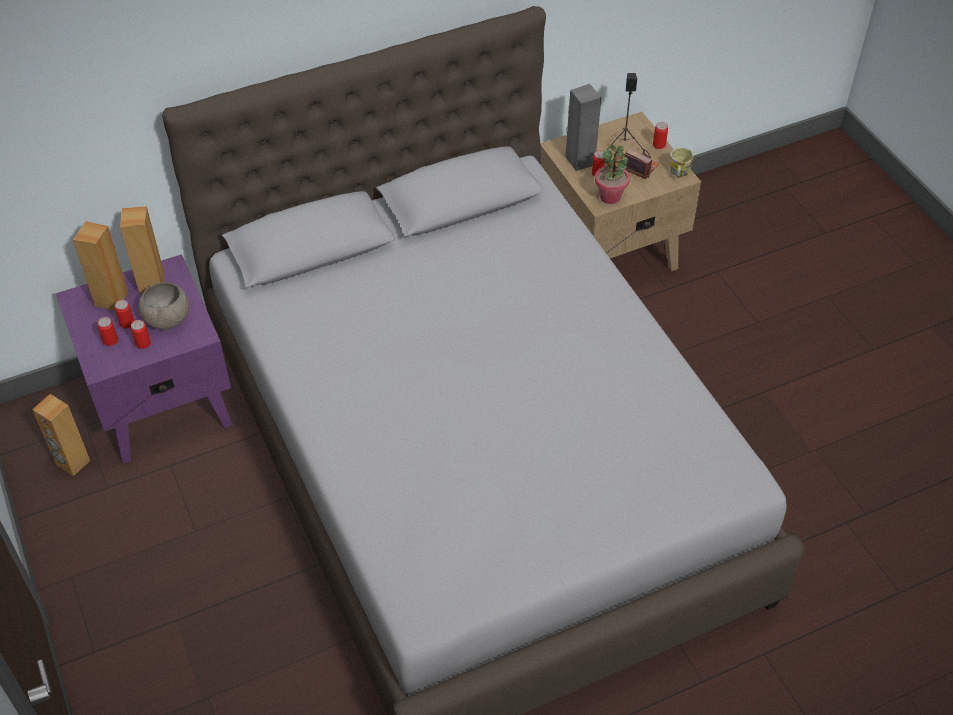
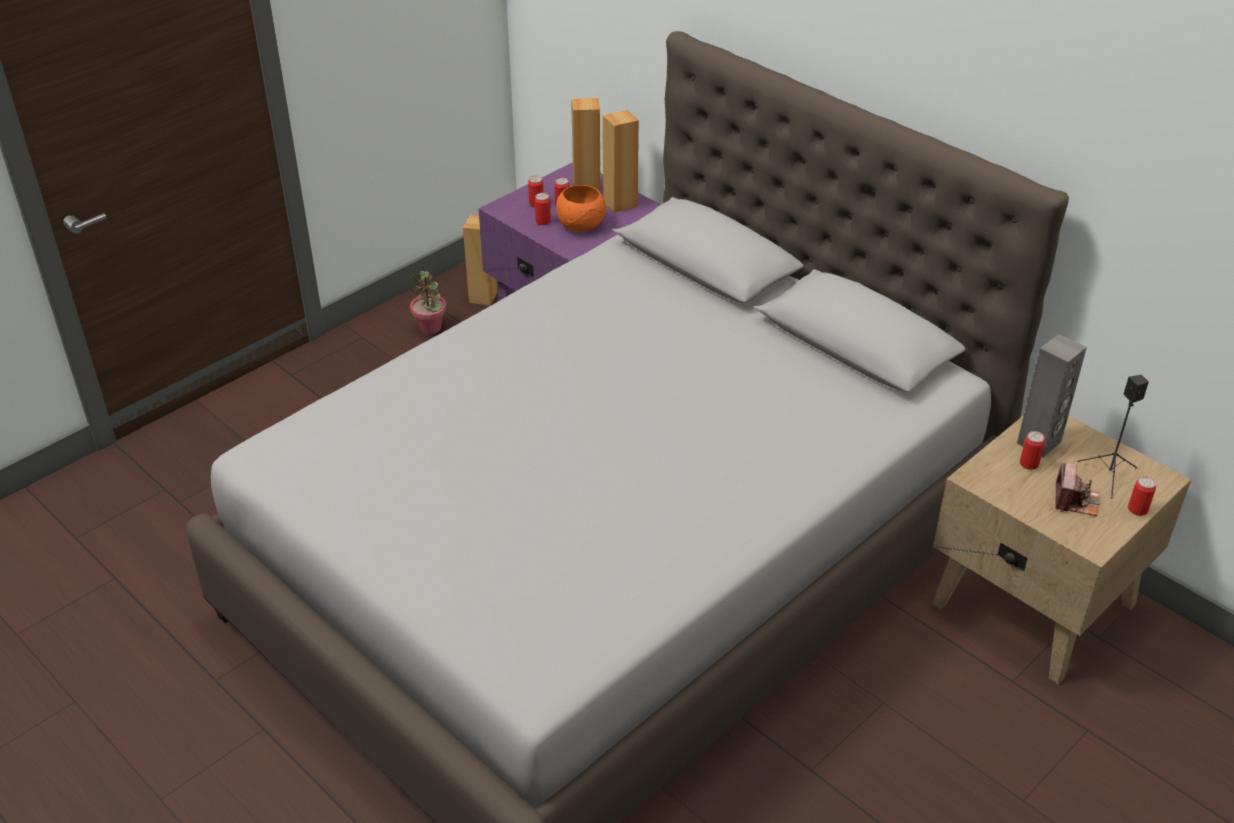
camera: 70 degrees right, 10 degrees down
grey bowl [139,282,189,330] -> orange bowl [556,185,607,231]
potted plant [595,145,630,204] -> potted plant moved to [410,271,446,334]
mug [670,148,694,178] -> none

